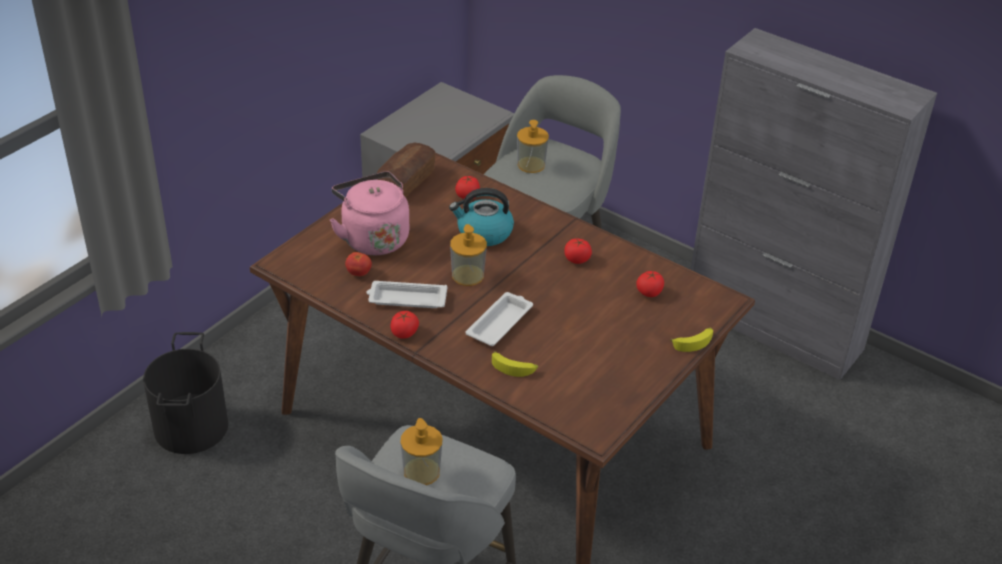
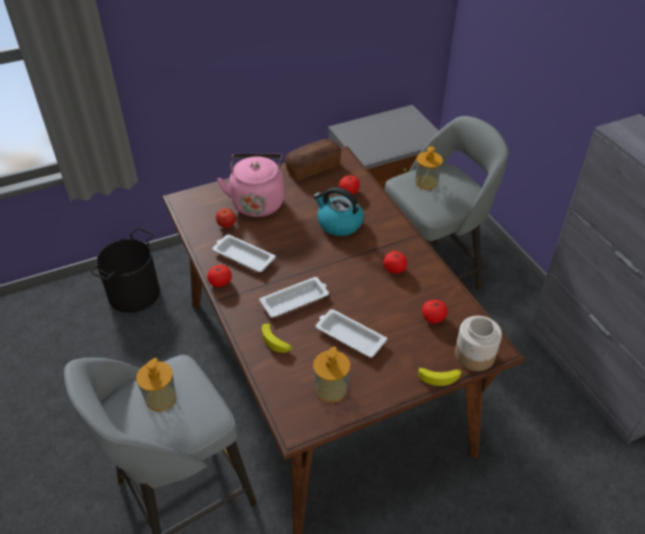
camera: 30 degrees right, 5 degrees up
soap dispenser [450,224,487,286] -> soap dispenser moved to [313,346,350,403]
none -> white tray [315,309,387,358]
none -> jar [455,316,502,371]

